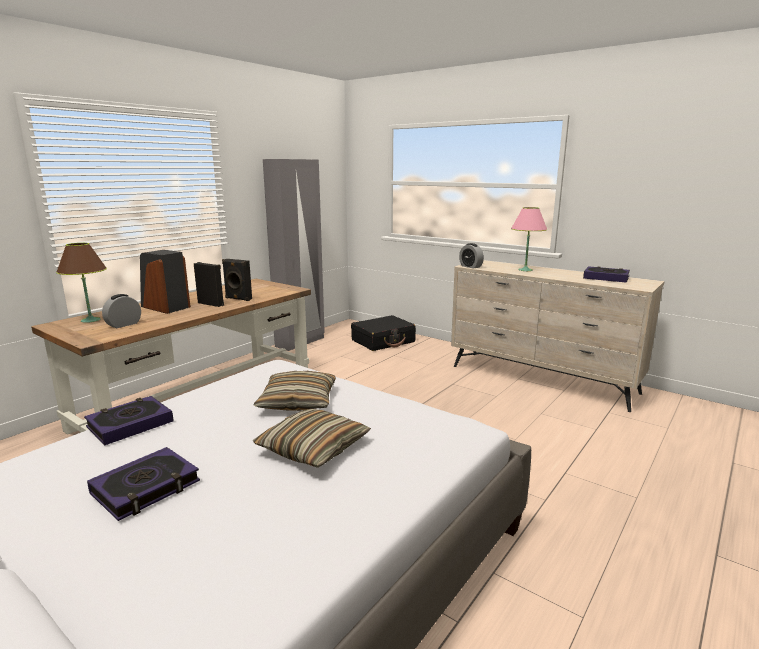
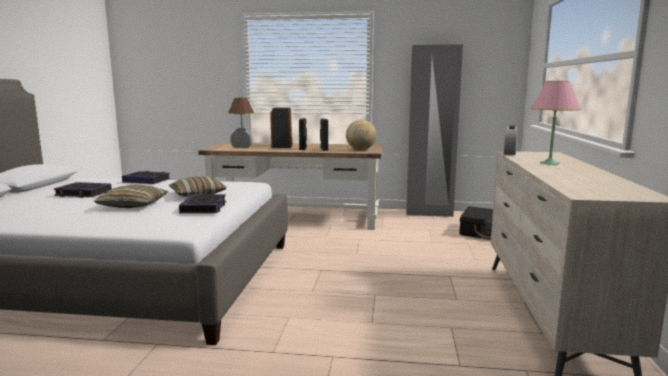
camera: 60 degrees right, 5 degrees down
book [583,266,630,283] -> book moved to [179,194,226,214]
none -> globe [346,120,376,150]

